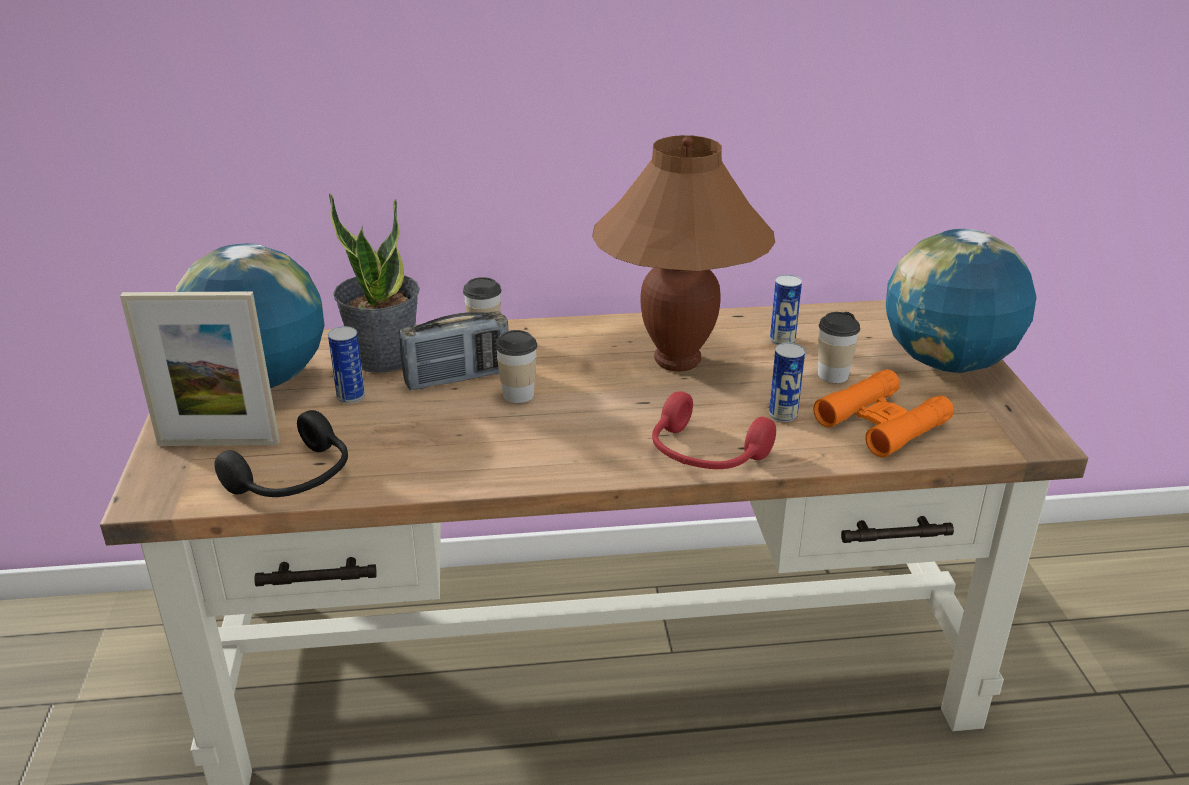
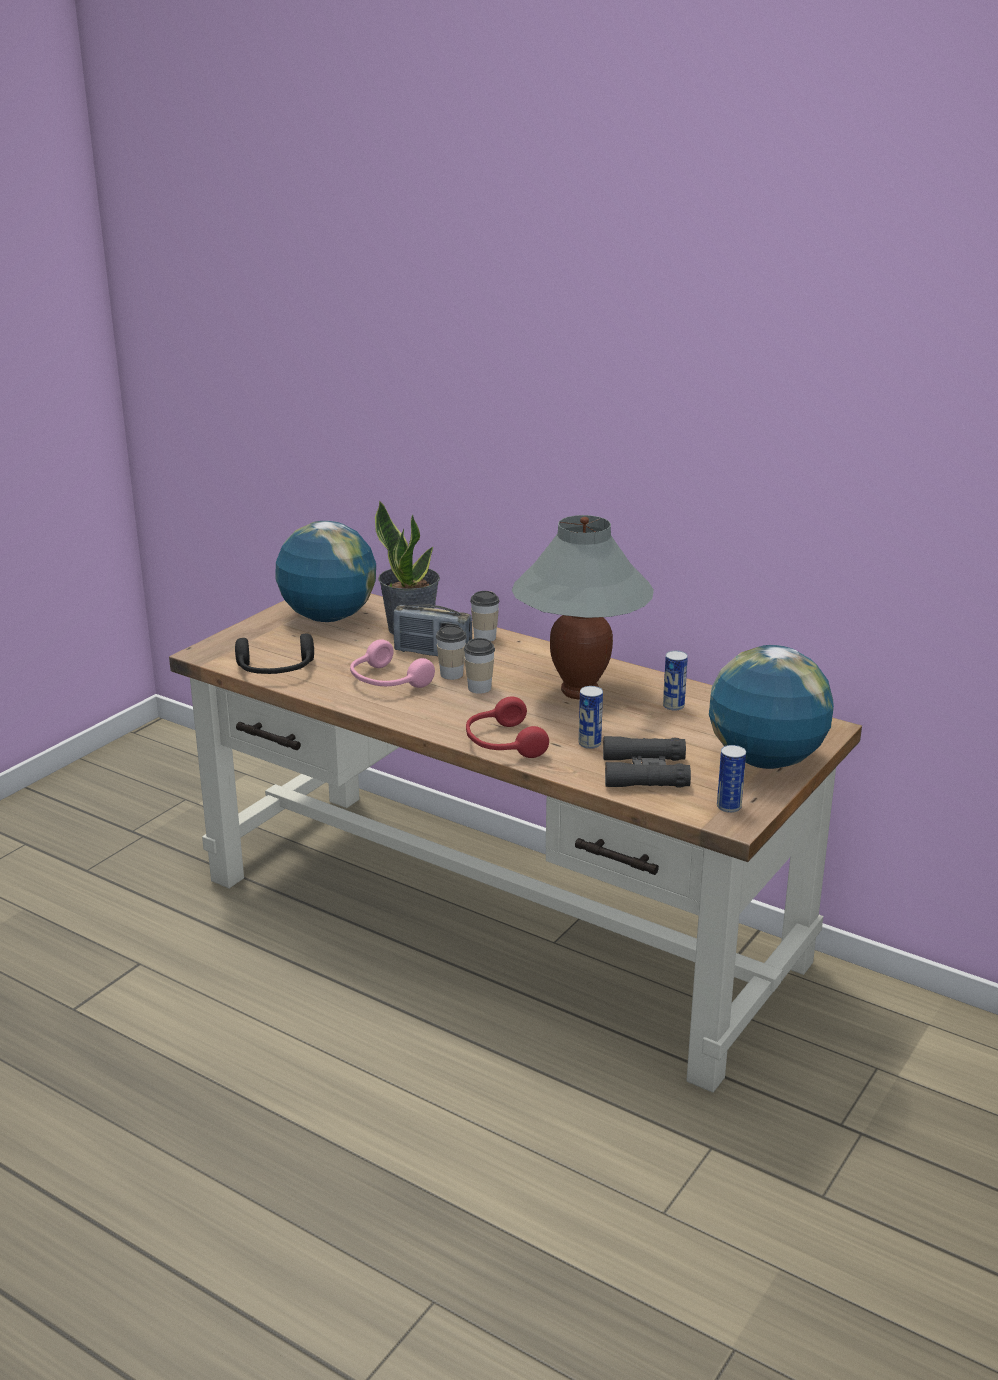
camera: 40 degrees right, 5 degrees down
picture frame [120,292,280,446] -> none
can [328,326,365,404] -> can moved to [717,745,746,813]
brown table lamp [592,135,775,371] -> grey table lamp [512,515,654,699]
orange binoculars [813,369,954,457] -> black binoculars [603,736,691,788]
cup [818,312,860,383] -> cup moved to [464,638,495,694]
none -> pink headphones [350,639,435,688]

